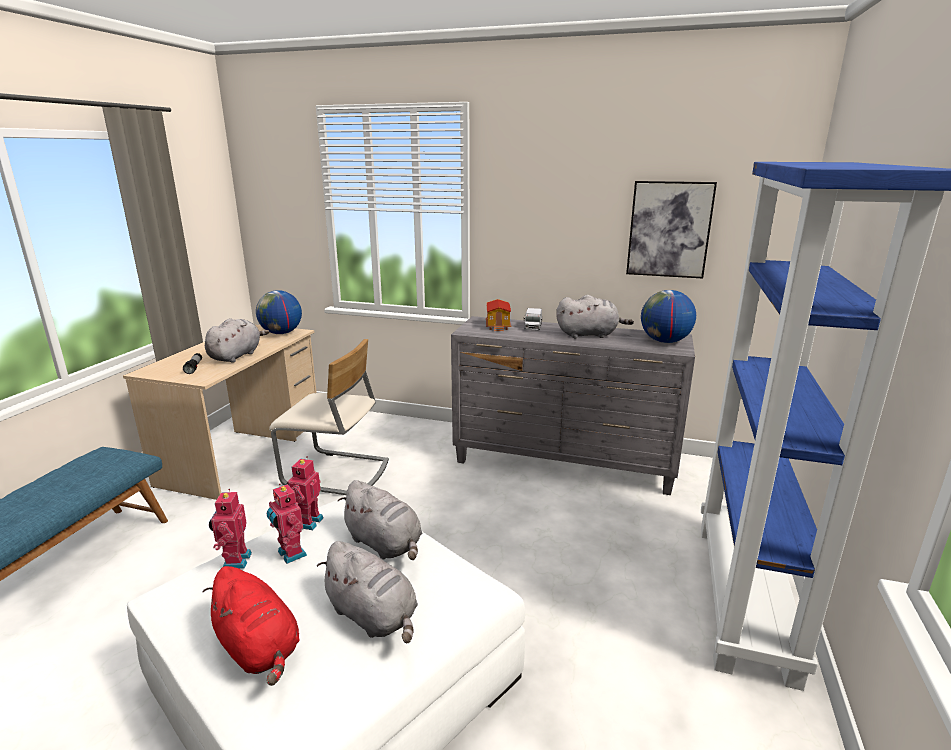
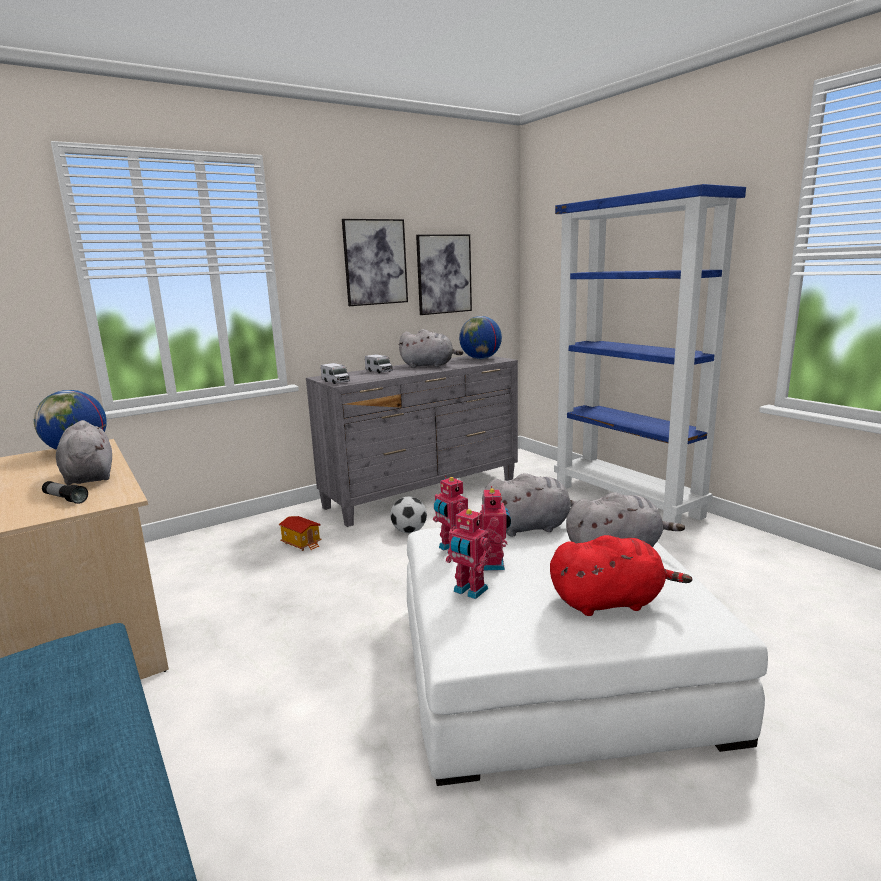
camera: 50 degrees left, 5 degrees down
toy robot [266,483,307,564] -> toy robot turned 90 degrees counterclockwise [480,486,511,571]
beige chair [269,339,389,495] -> none
toy house [486,299,511,331] -> toy house moved to [279,516,322,551]
grey plush toy [556,295,634,338] -> grey plush toy turned 60 degrees clockwise [398,329,463,368]
none -> toy truck [321,363,350,384]
none -> picture [342,219,408,306]
none -> football [390,497,427,533]

